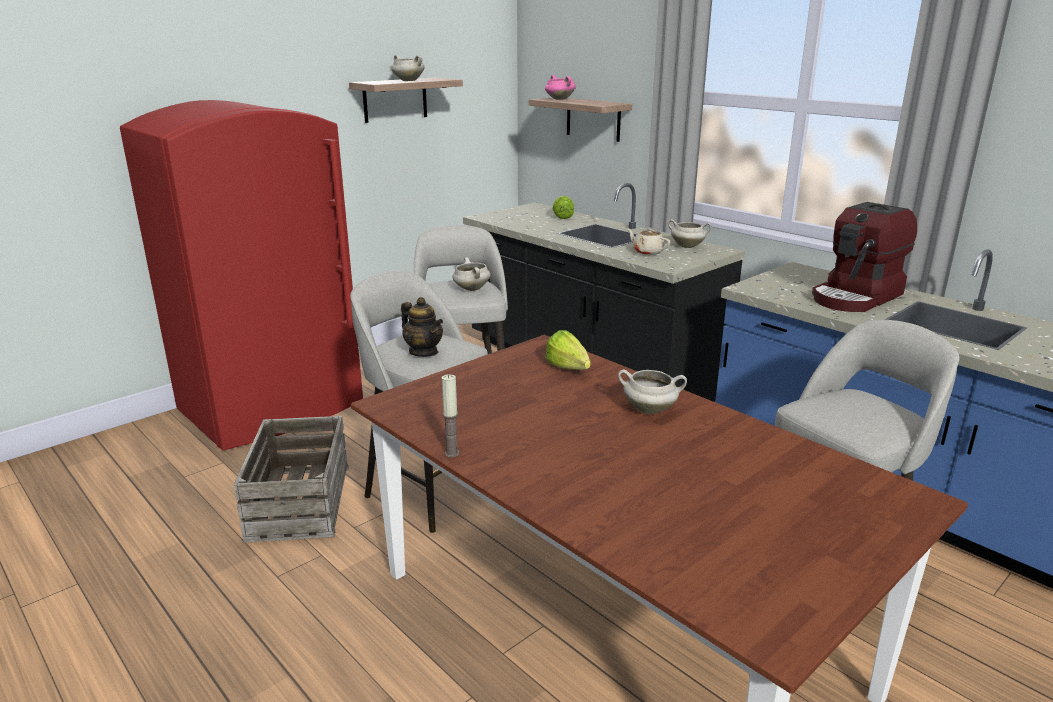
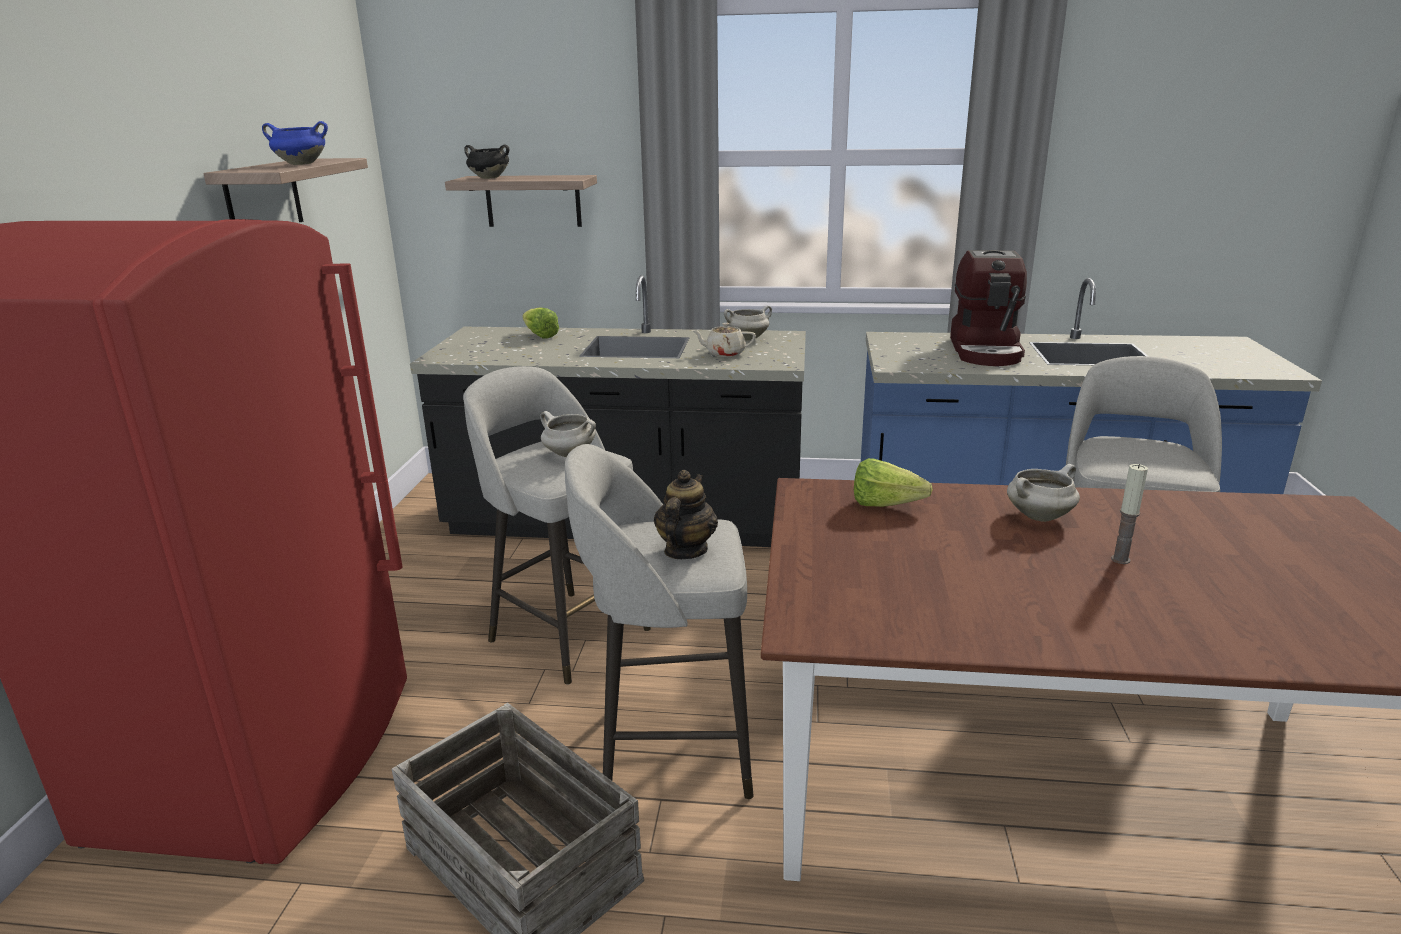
camera: 40 degrees left, 0 degrees up
white cooking pot [391,55,424,81] -> blue cooking pot [262,121,328,165]
teapot [401,297,443,357] -> teapot turned 75 degrees counterclockwise [654,470,718,559]
candle [442,374,459,457] -> candle moved to [1111,464,1148,564]
pink cooking pot [545,75,576,100] -> black cooking pot [464,145,510,179]

